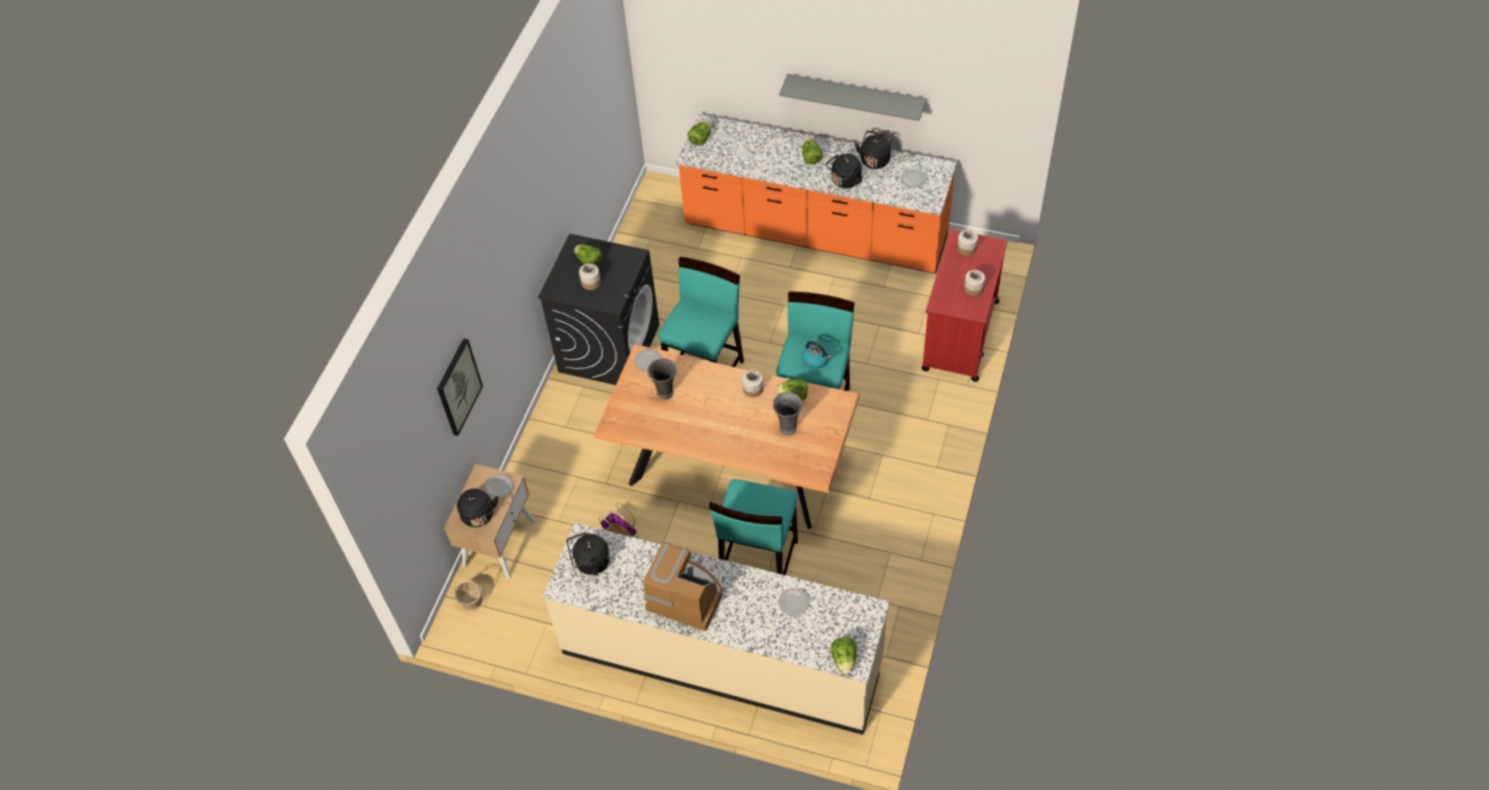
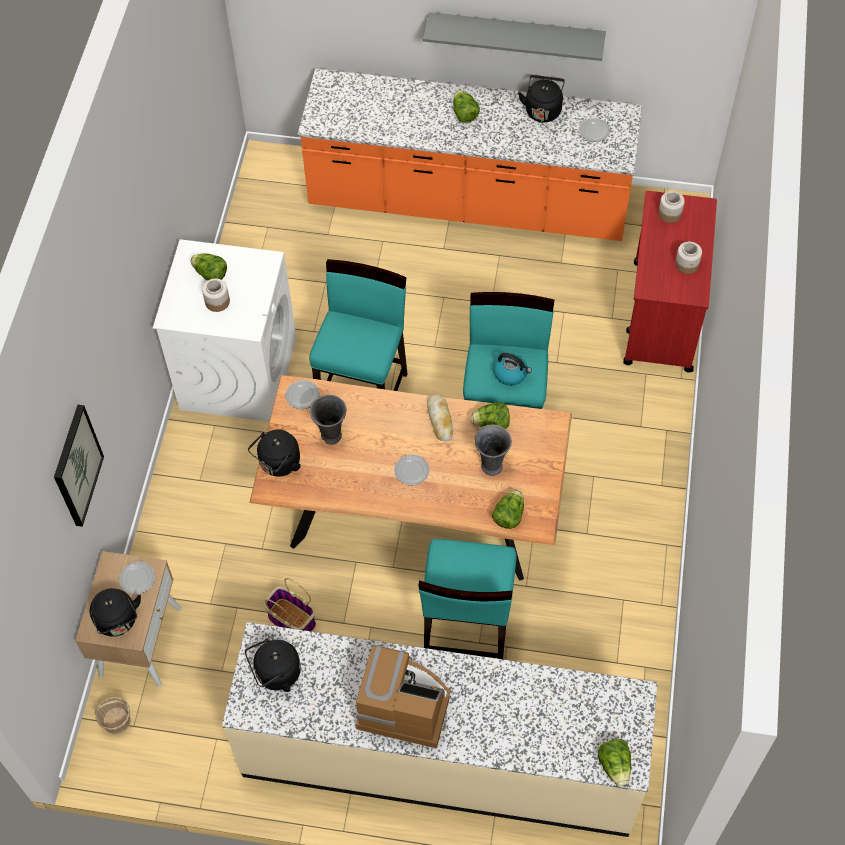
camera: 10 degrees left, 5 degrees up
black washing machine [538,234,660,385] -> white washing machine [153,239,296,422]
lettuce [688,121,711,146] -> lettuce moved to [492,490,524,529]
jar [742,370,763,397] -> bread [427,395,453,441]
plate [778,588,810,616] -> plate moved to [394,455,430,486]
black kettle [826,154,862,188] -> black kettle moved to [248,429,301,477]

